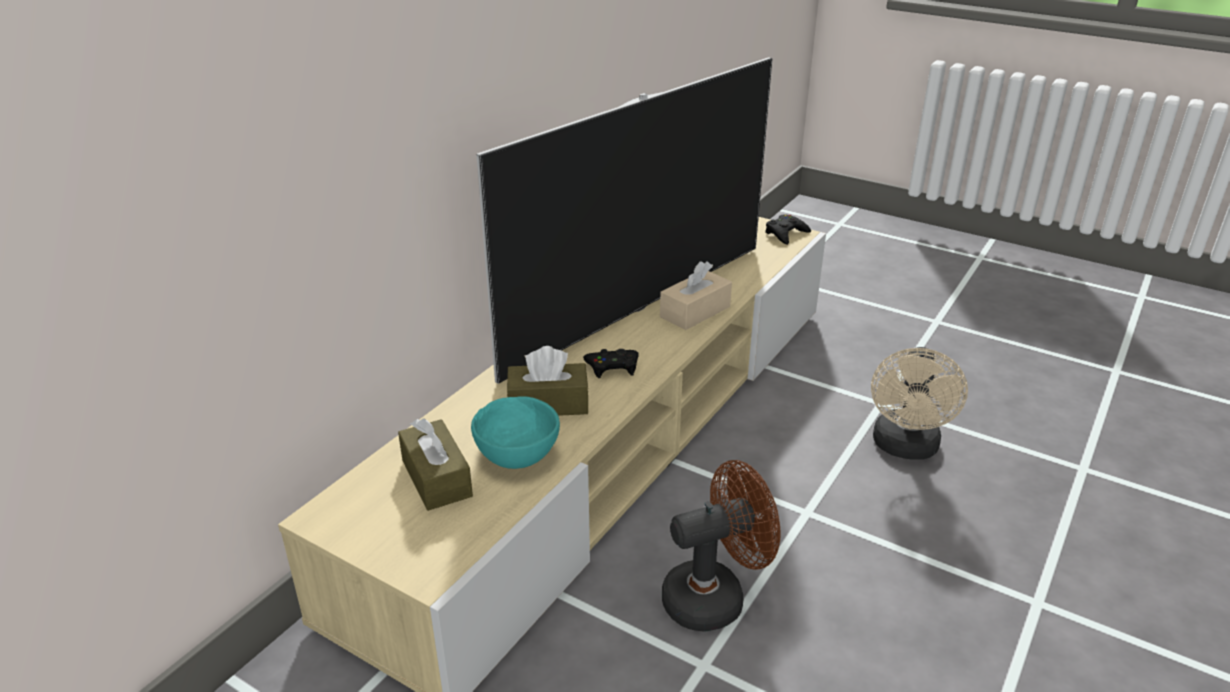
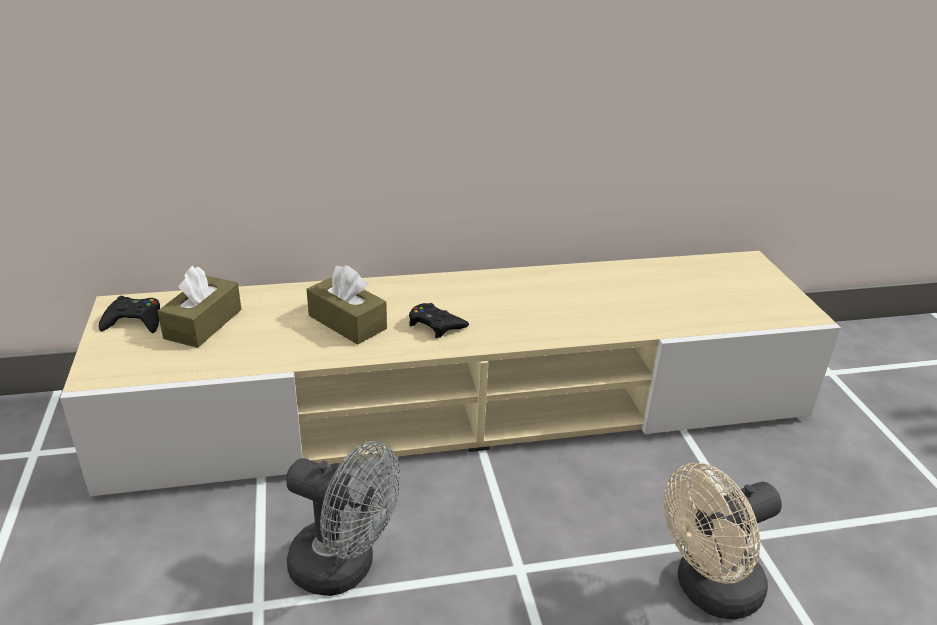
camera: 45 degrees right, 0 degrees up
turquoise bowl [471,396,560,469] -> none
television [476,57,772,384] -> none
beige tissue box [660,261,732,330] -> none
brown fan [662,460,781,632] -> grey fan [286,441,400,596]
black game controller [765,214,811,245] -> black game controller moved to [98,296,160,333]

